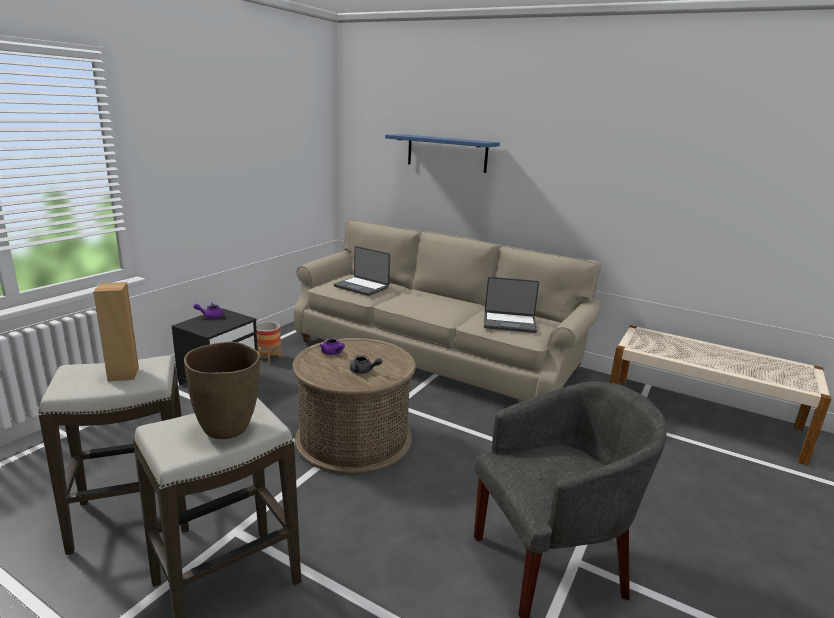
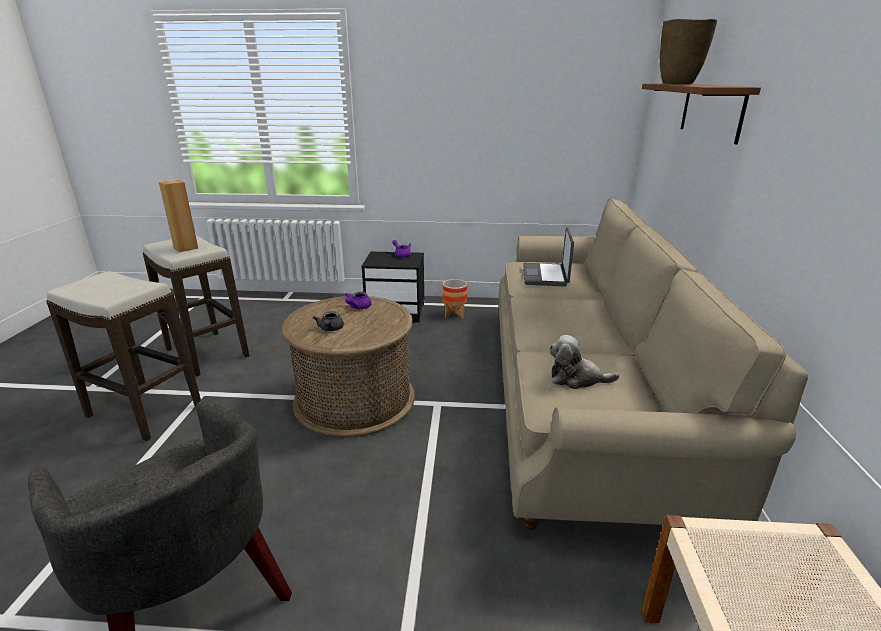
camera: 65 degrees right, 5 degrees up
brown vase [184,342,260,439] -> brown vase moved to [660,19,717,84]
blue shelf [385,134,500,173] -> brown shelf [642,83,761,144]
laptop [484,277,539,333] -> plush toy [549,335,620,389]

